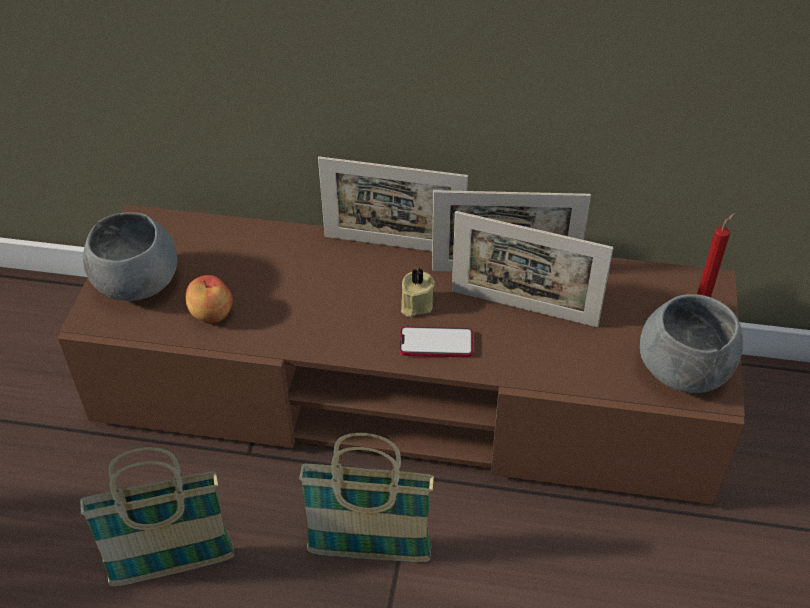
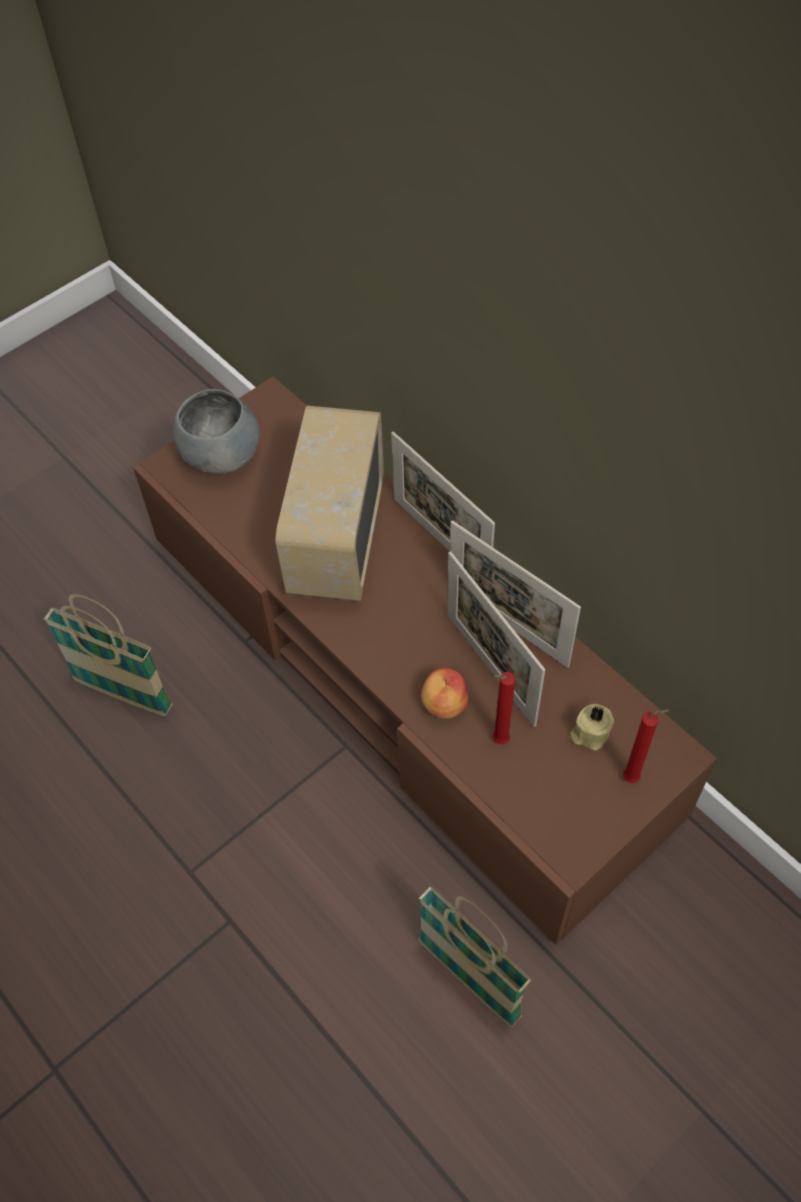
camera: 40 degrees right, 10 degrees up
apple [185,275,233,324] -> apple moved to [421,668,468,719]
basket [299,433,434,562] -> basket moved to [418,886,532,1027]
phone [399,326,473,358] -> none
beige candle [401,268,435,317] -> beige candle moved to [570,704,614,751]
grey bowl [640,294,743,393] -> none
none -> radio [276,406,384,601]
none -> red candle [493,672,515,744]

